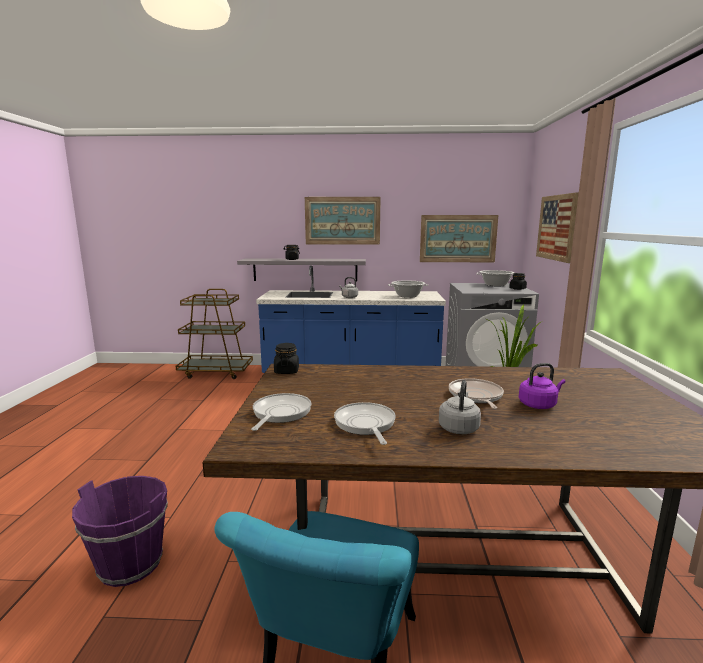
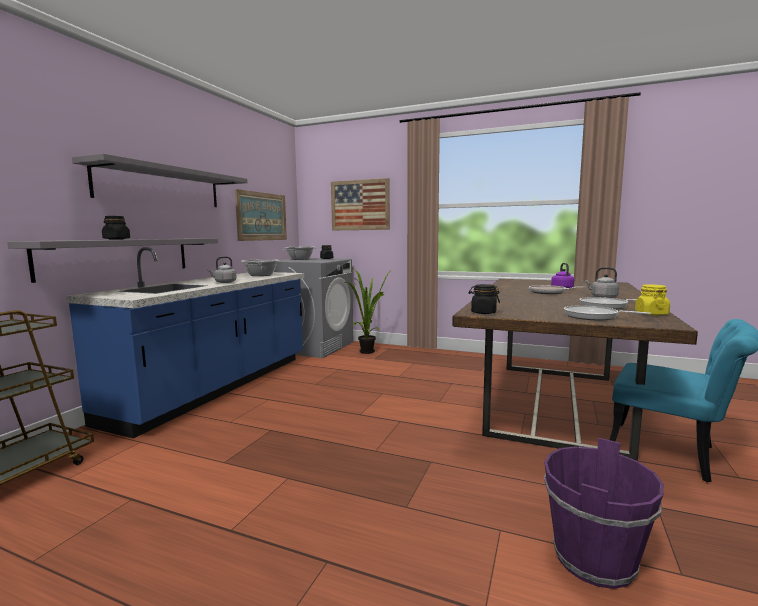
camera: 70 degrees left, 5 degrees down
picture [305,197,381,245] -> grey shelf [72,153,248,207]
none -> yellow jar [635,284,670,315]

